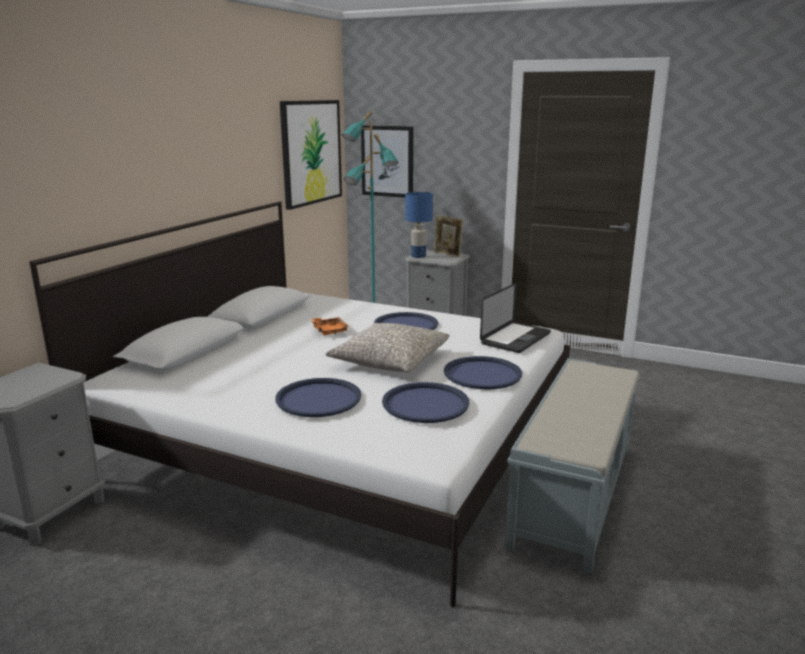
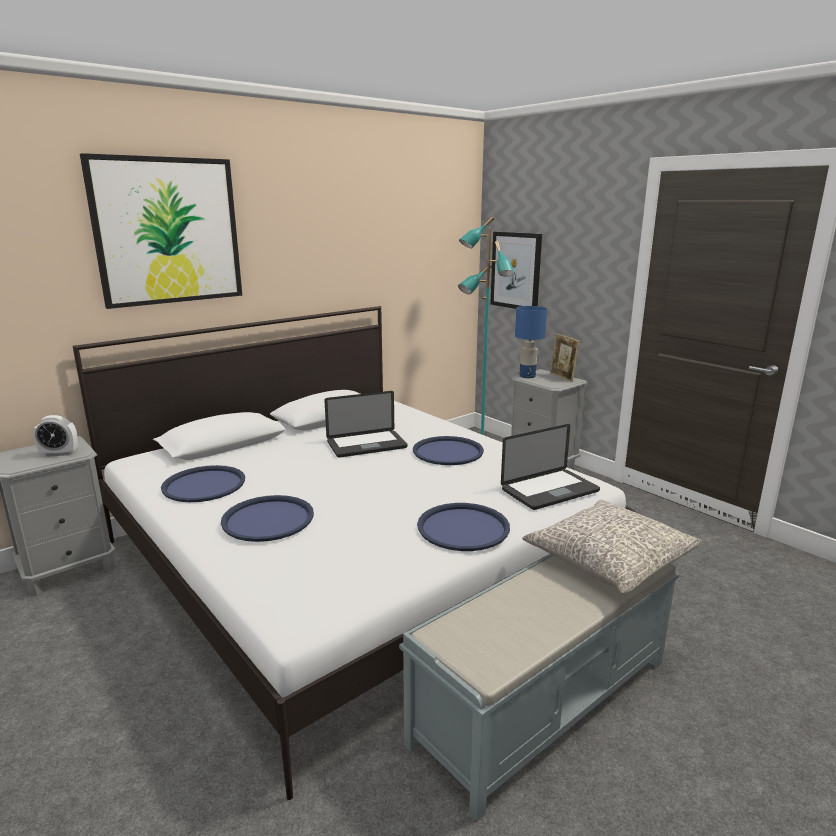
camera: 25 degrees right, 0 degrees up
picture [280,100,342,210] -> picture moved to [80,153,242,309]
orange tray [311,317,349,335] -> laptop [324,391,408,458]
grey pillow [326,323,450,372] -> grey pillow moved to [522,500,702,595]
blue tray [382,382,469,423] -> blue tray moved to [161,465,245,502]
none -> alarm clock [33,415,78,457]

